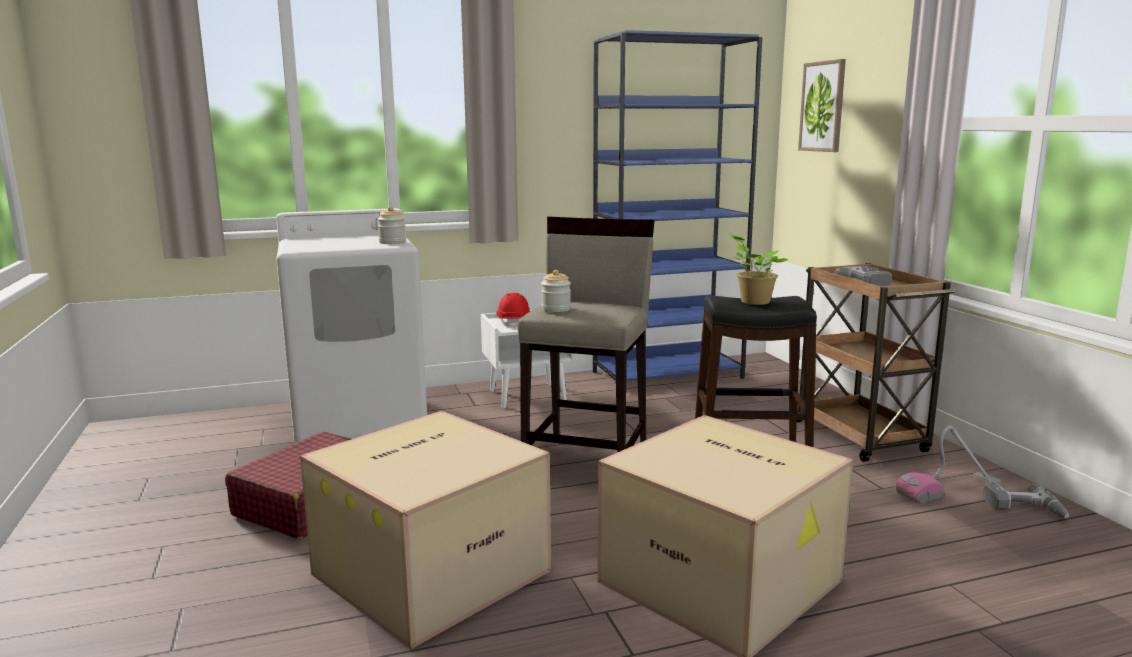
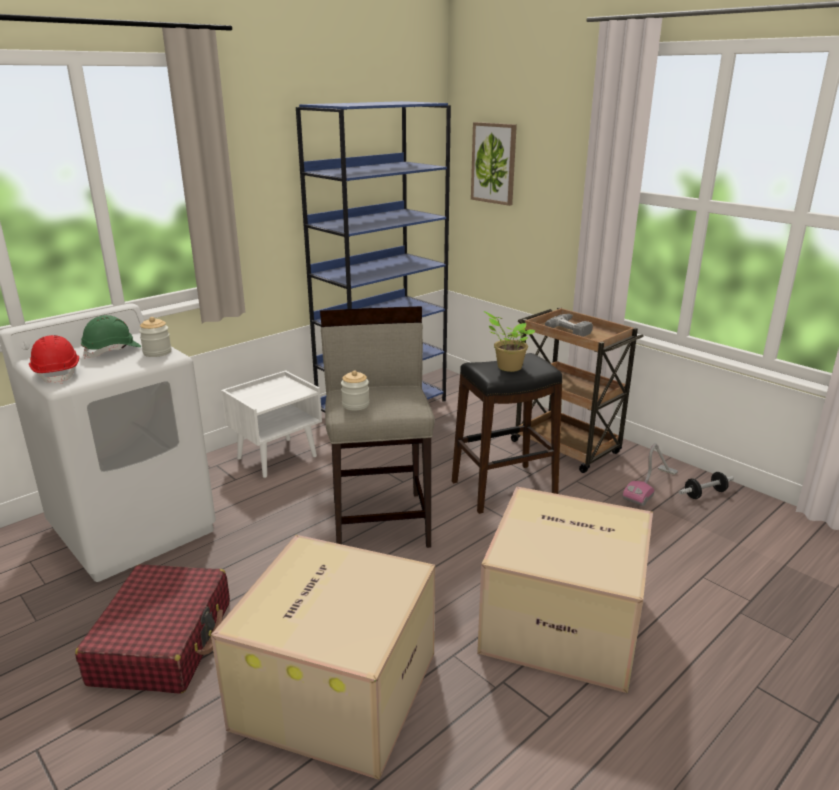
camera: 25 degrees left, 10 degrees up
red hard hat [496,293,530,329] -> red hard hat moved to [29,335,79,384]
power drill [982,483,1069,518] -> dumbbell [679,472,734,499]
none -> green hard hat [81,315,141,359]

